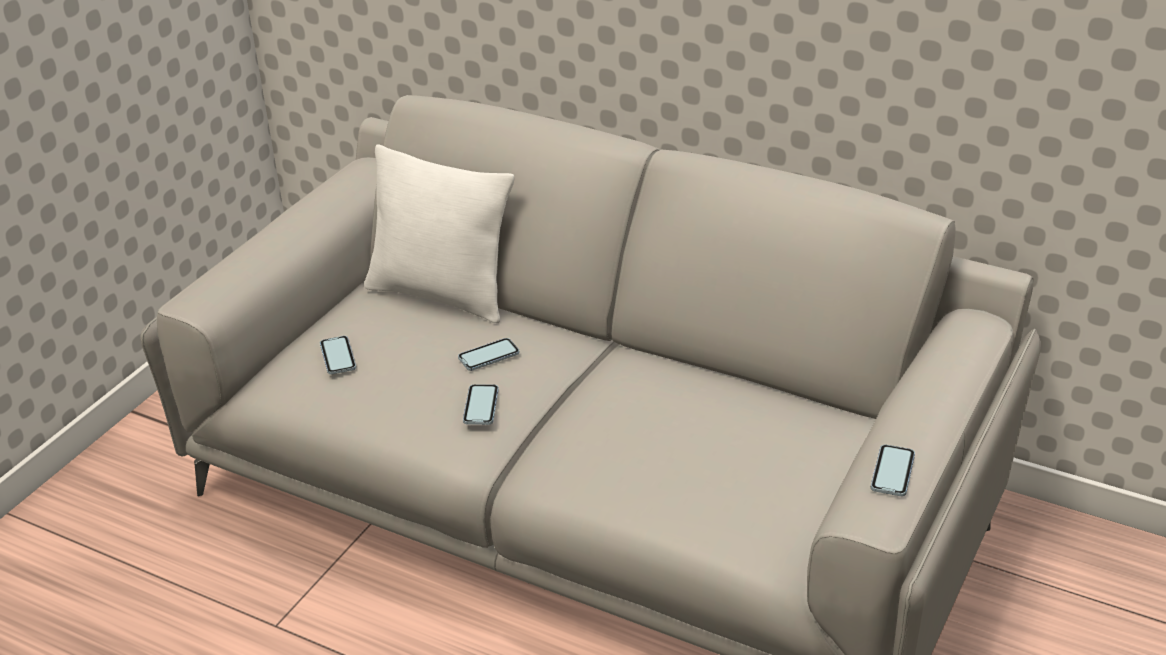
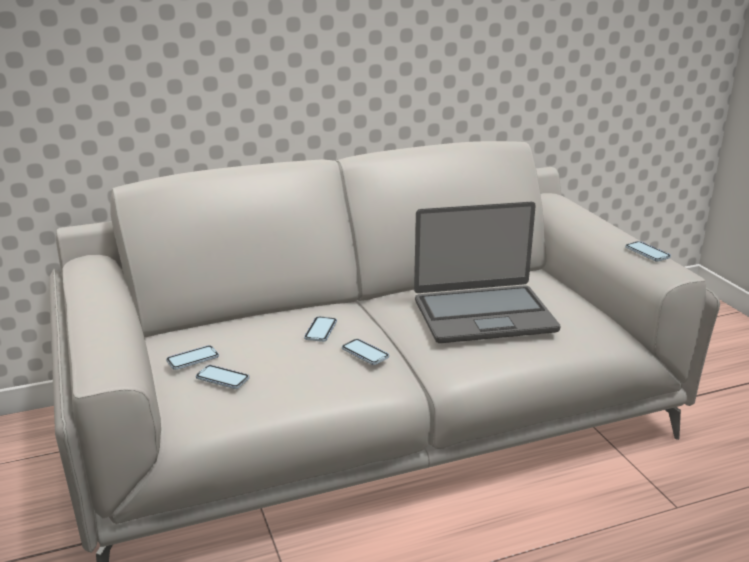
camera: 50 degrees left, 10 degrees down
white pillow [364,144,514,323] -> none
none -> phone [166,345,219,370]
none -> laptop [414,202,560,343]

